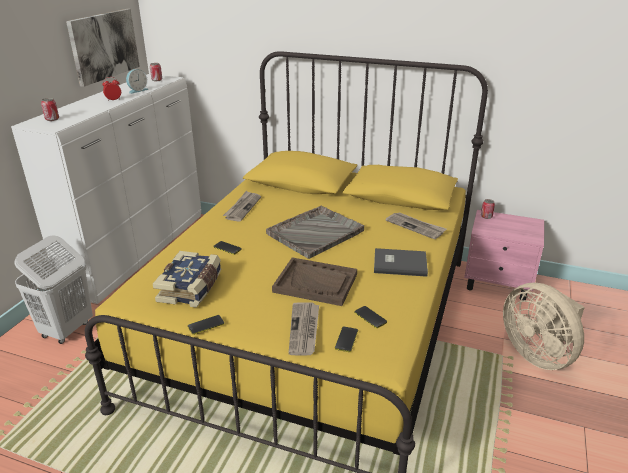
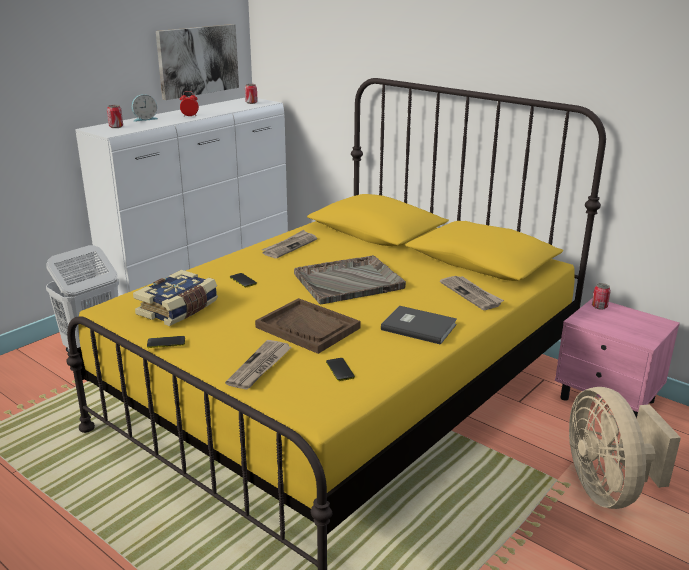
camera: 20 degrees right, 5 degrees down
alarm clock [126,69,149,94] -> alarm clock moved to [132,94,158,122]
phone [335,327,358,352] -> none

